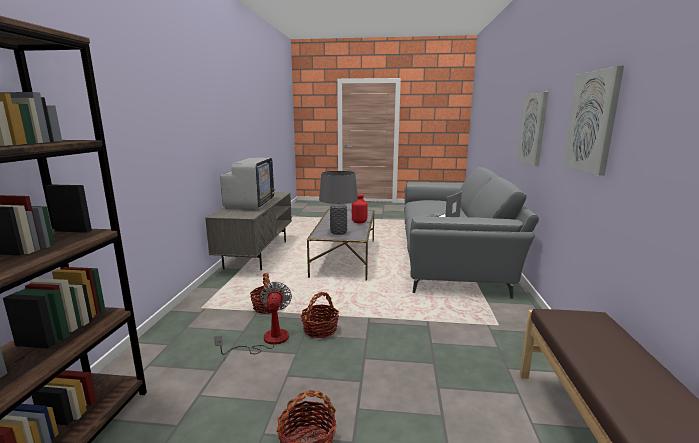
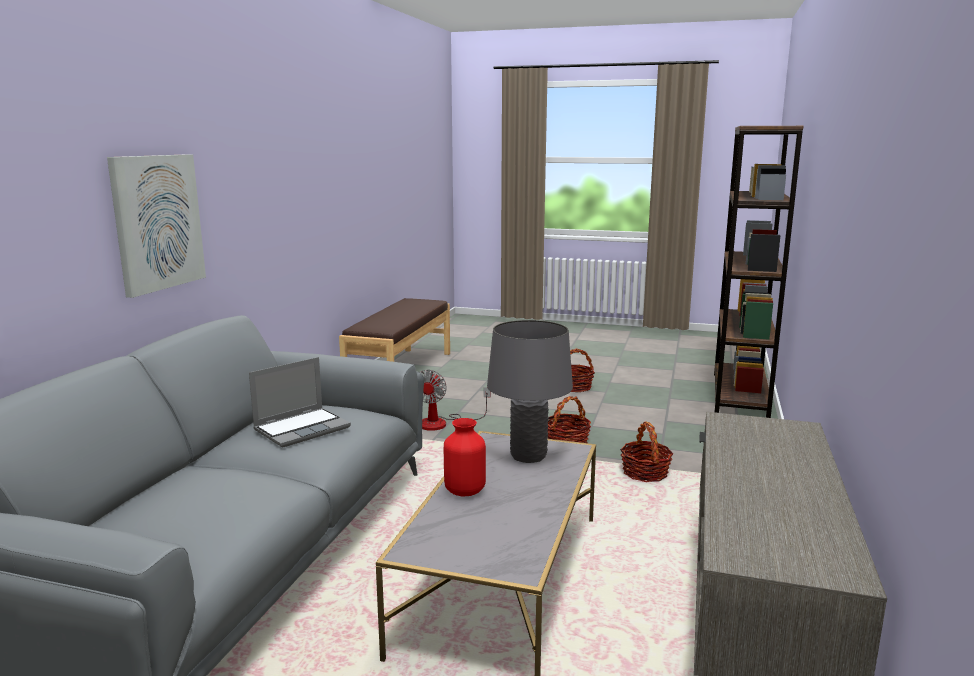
camera: 170 degrees left, 0 degrees up
fan [214,282,292,355] -> fan moved to [419,370,491,431]
television [220,158,275,210] -> none
picture [563,66,624,176] -> none

